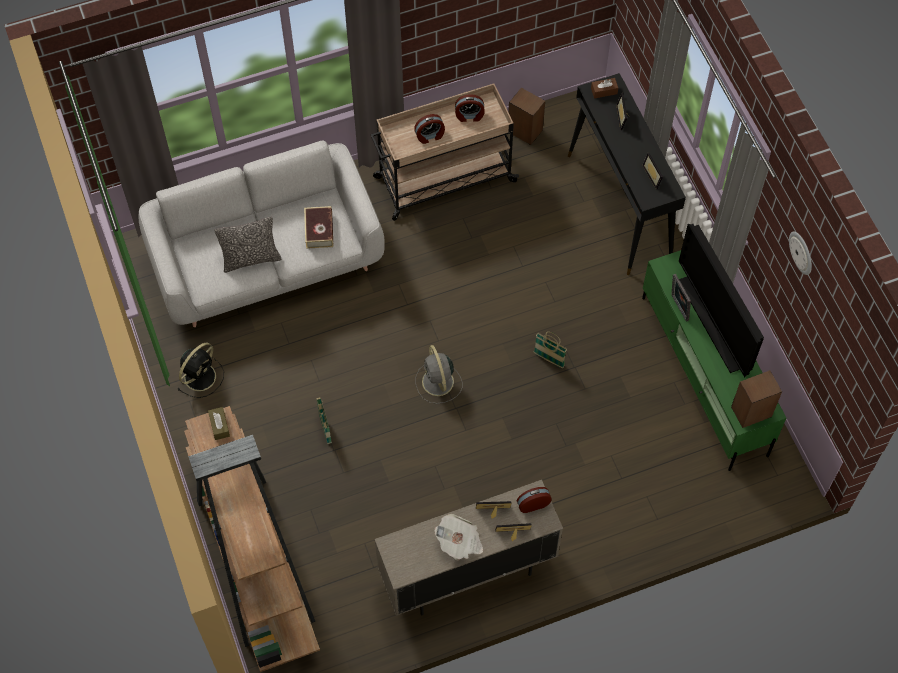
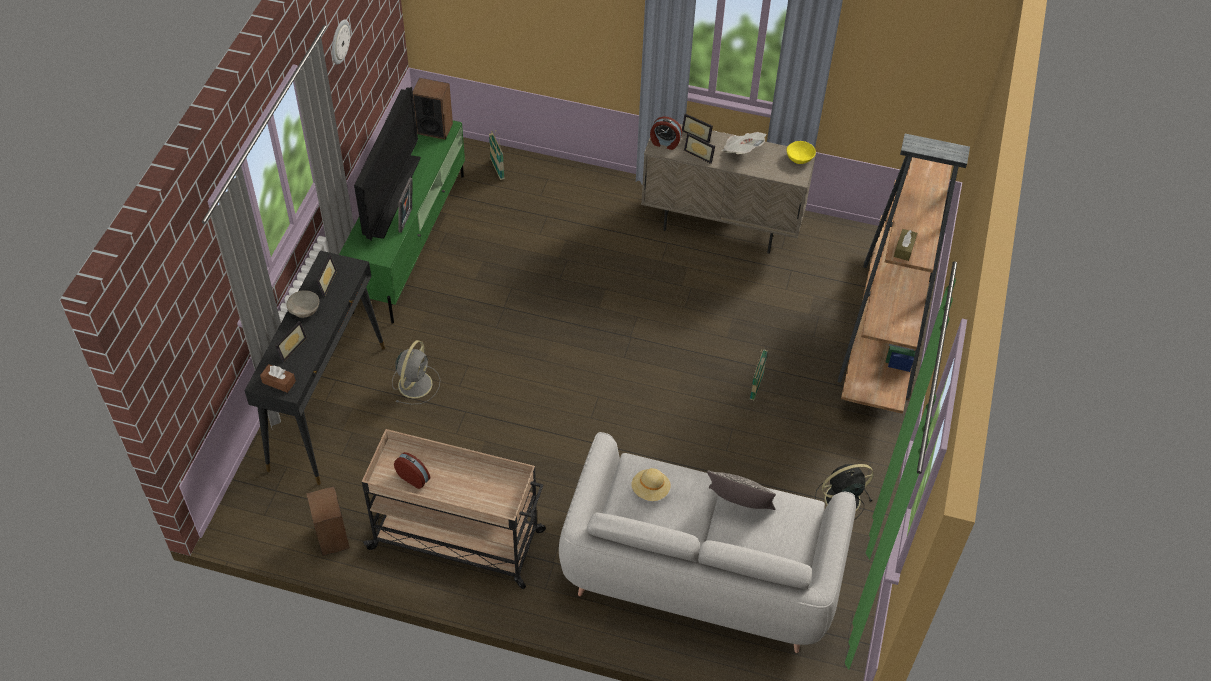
camera: 145 degrees left, 10 degrees down
book [304,206,333,249] -> beige hat [631,468,671,501]
alarm clock [414,114,445,144] -> none
grey fan [415,345,463,404] -> grey fan moved to [392,340,440,405]
basket [534,331,567,368] -> basket moved to [489,130,505,180]
none -> grey bowl [287,290,319,318]
none -> yellow bowl [787,141,816,164]

